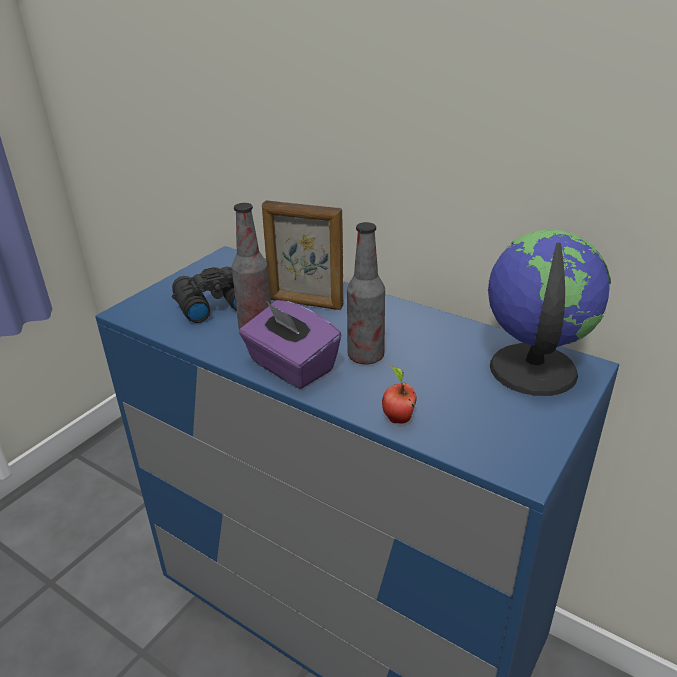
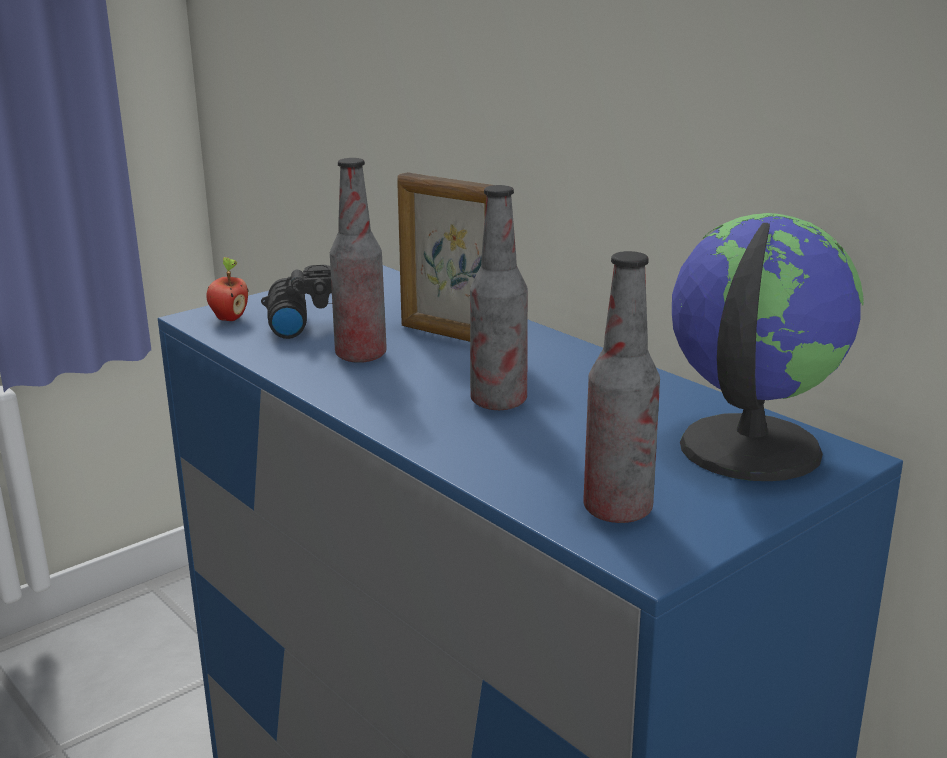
camera: 15 degrees right, 10 degrees down
purple tissue box [239,300,341,389] -> none
apple [382,366,417,424] -> apple moved to [207,257,249,321]
none -> bottle [583,251,660,523]

